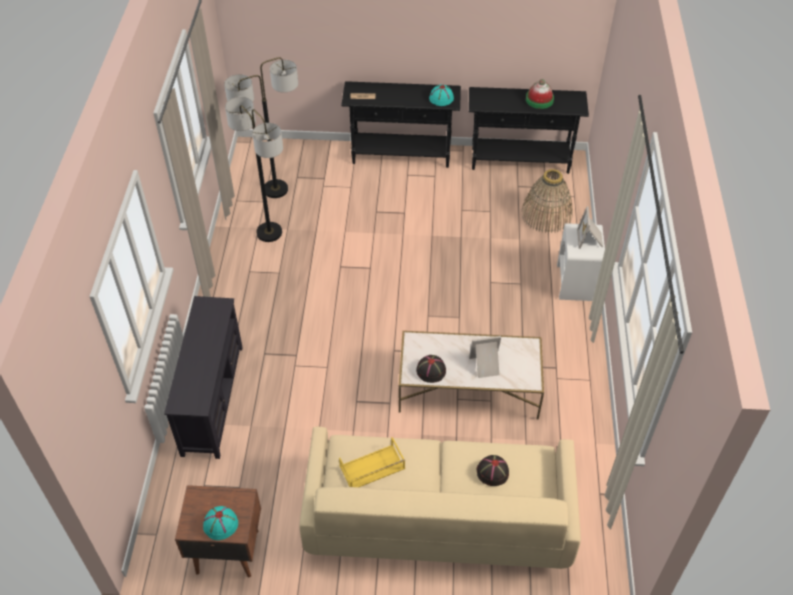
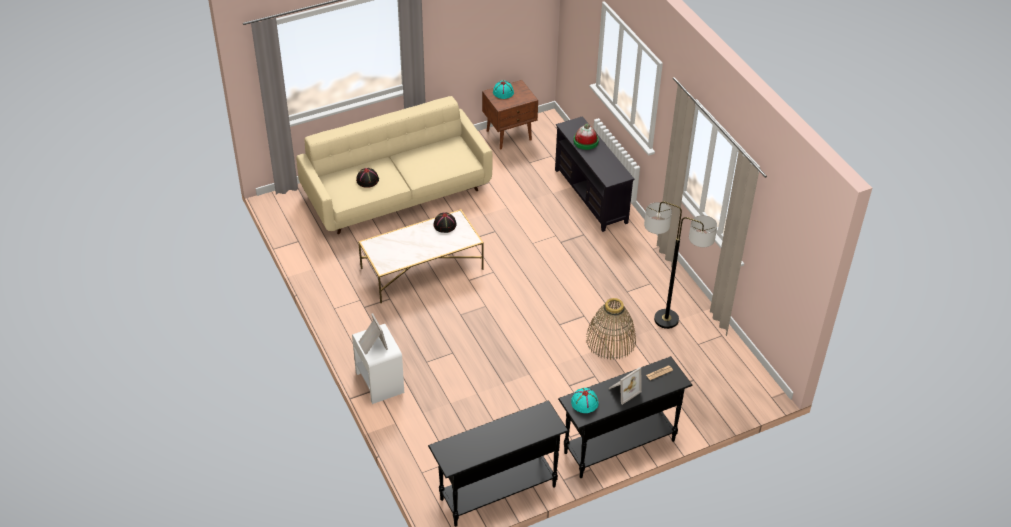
camera: 150 degrees right, 5 degrees down
floor lamp [224,57,298,198] -> none
yellow tray [339,437,405,487] -> none
picture frame [469,336,501,378] -> picture frame moved to [608,367,642,405]
basket [522,169,573,233] -> basket moved to [586,298,636,360]
hat [526,79,554,109] -> hat moved to [573,124,599,150]

